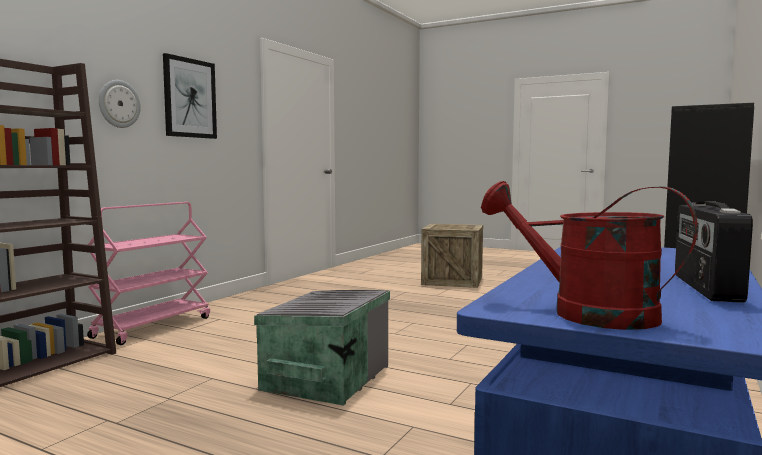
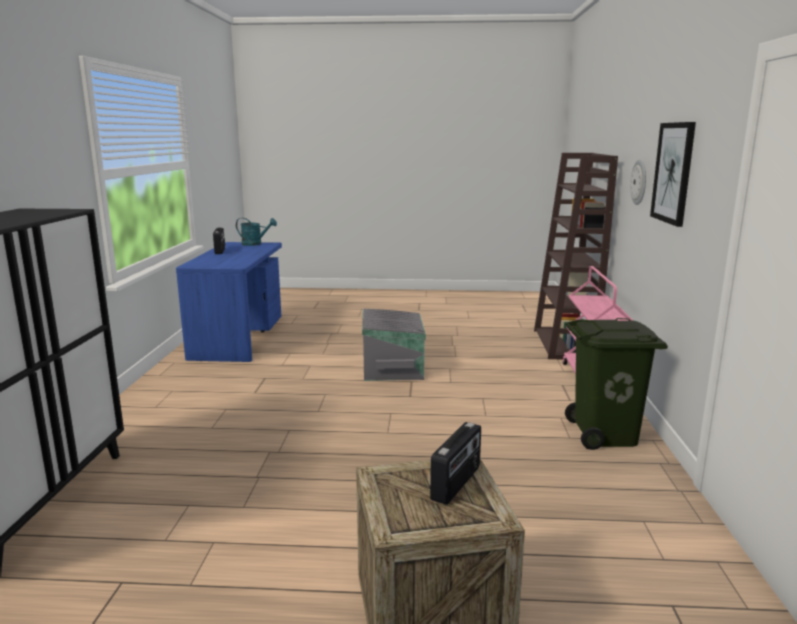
camera: 155 degrees right, 10 degrees up
red watering can [481,181,698,330] -> turquoise watering can [236,218,277,246]
none -> radio [430,422,481,505]
none -> green trash can [565,318,668,450]

